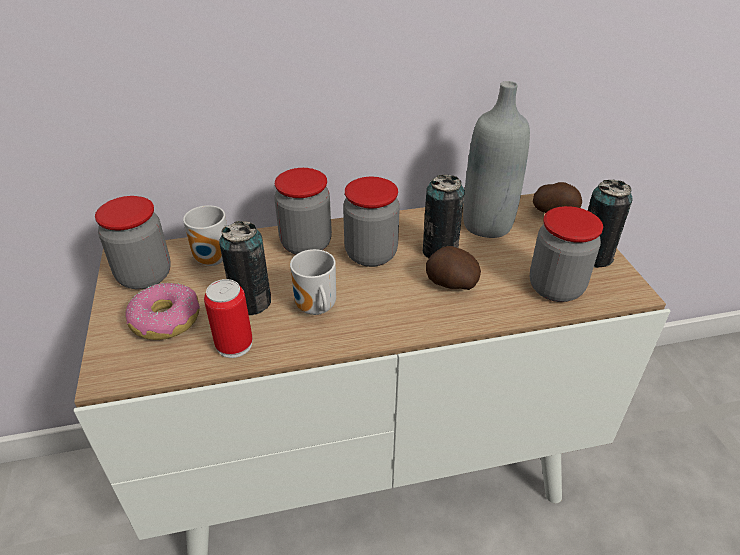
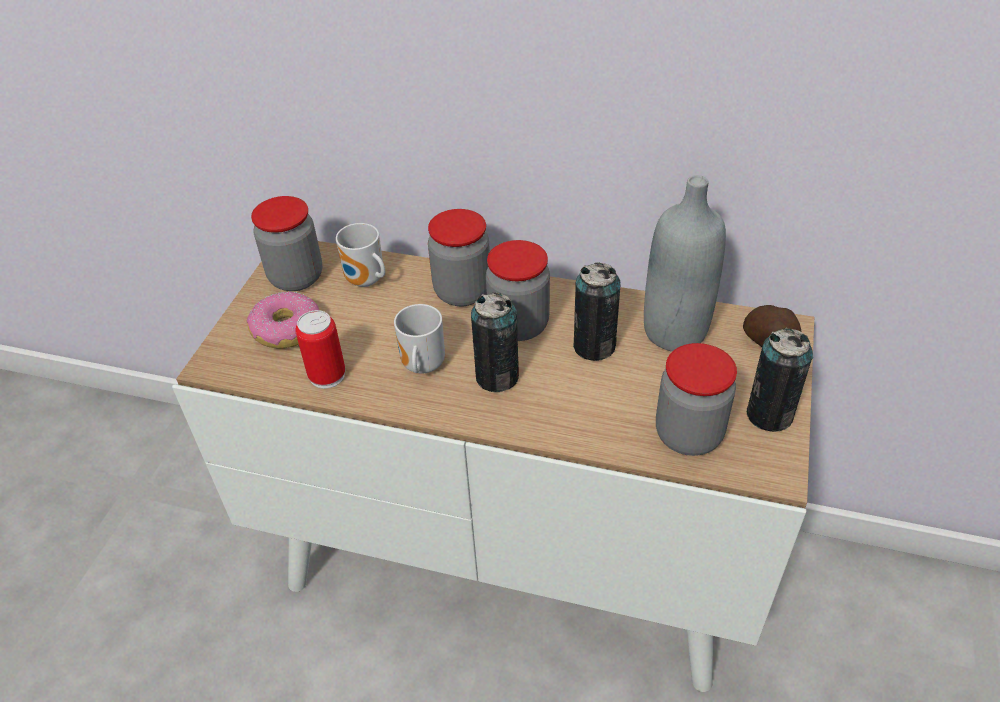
camera: 30 degrees right, 5 degrees up
can [219,221,271,315] -> can moved to [471,292,519,392]
potato [426,246,481,290] -> none

